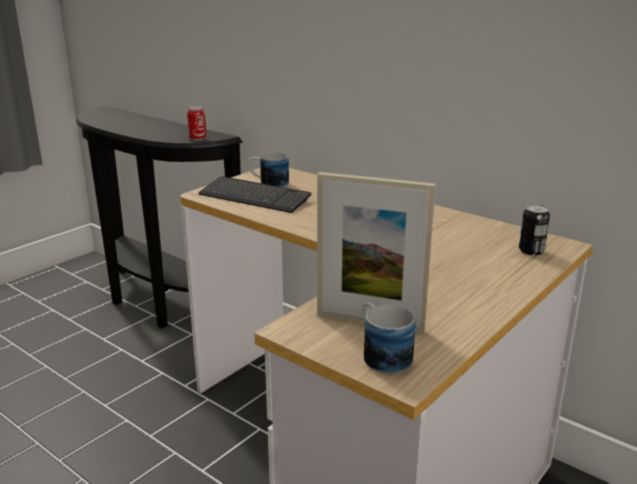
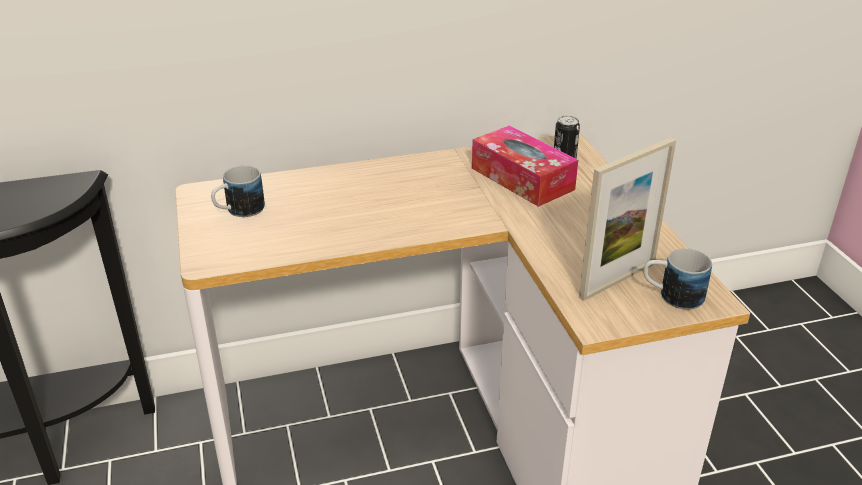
camera: 55 degrees left, 10 degrees up
can [187,106,207,141] -> none
keyboard [198,176,312,213] -> none
none -> tissue box [472,125,578,207]

